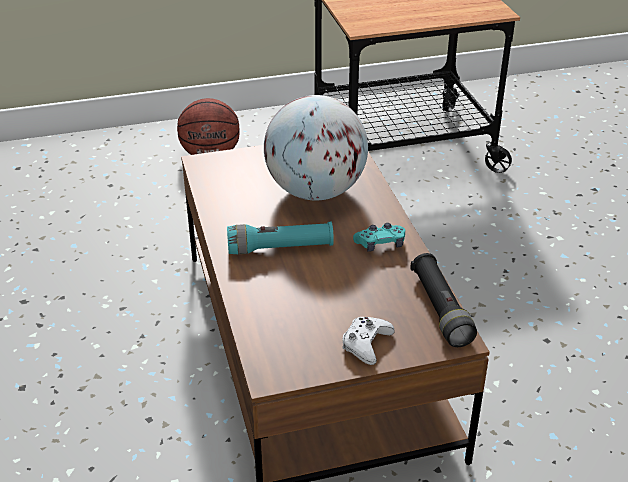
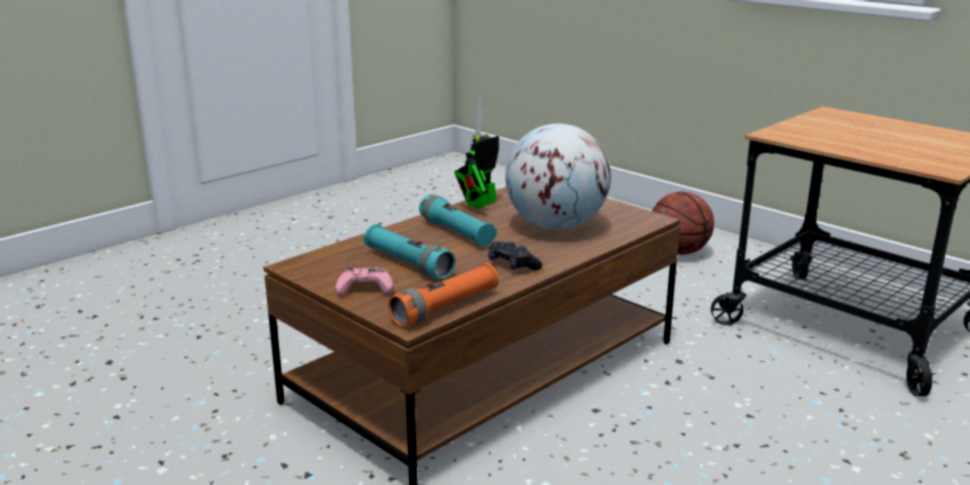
camera: 60 degrees right, 15 degrees down
white game controller [342,317,395,365] -> pink game controller [335,266,393,296]
turquoise game controller [353,223,405,252] -> black game controller [488,241,542,270]
black flashlight [410,253,477,347] -> orange flashlight [388,263,498,327]
none -> turquoise flashlight [363,224,455,279]
none -> toy robot [454,98,499,208]

